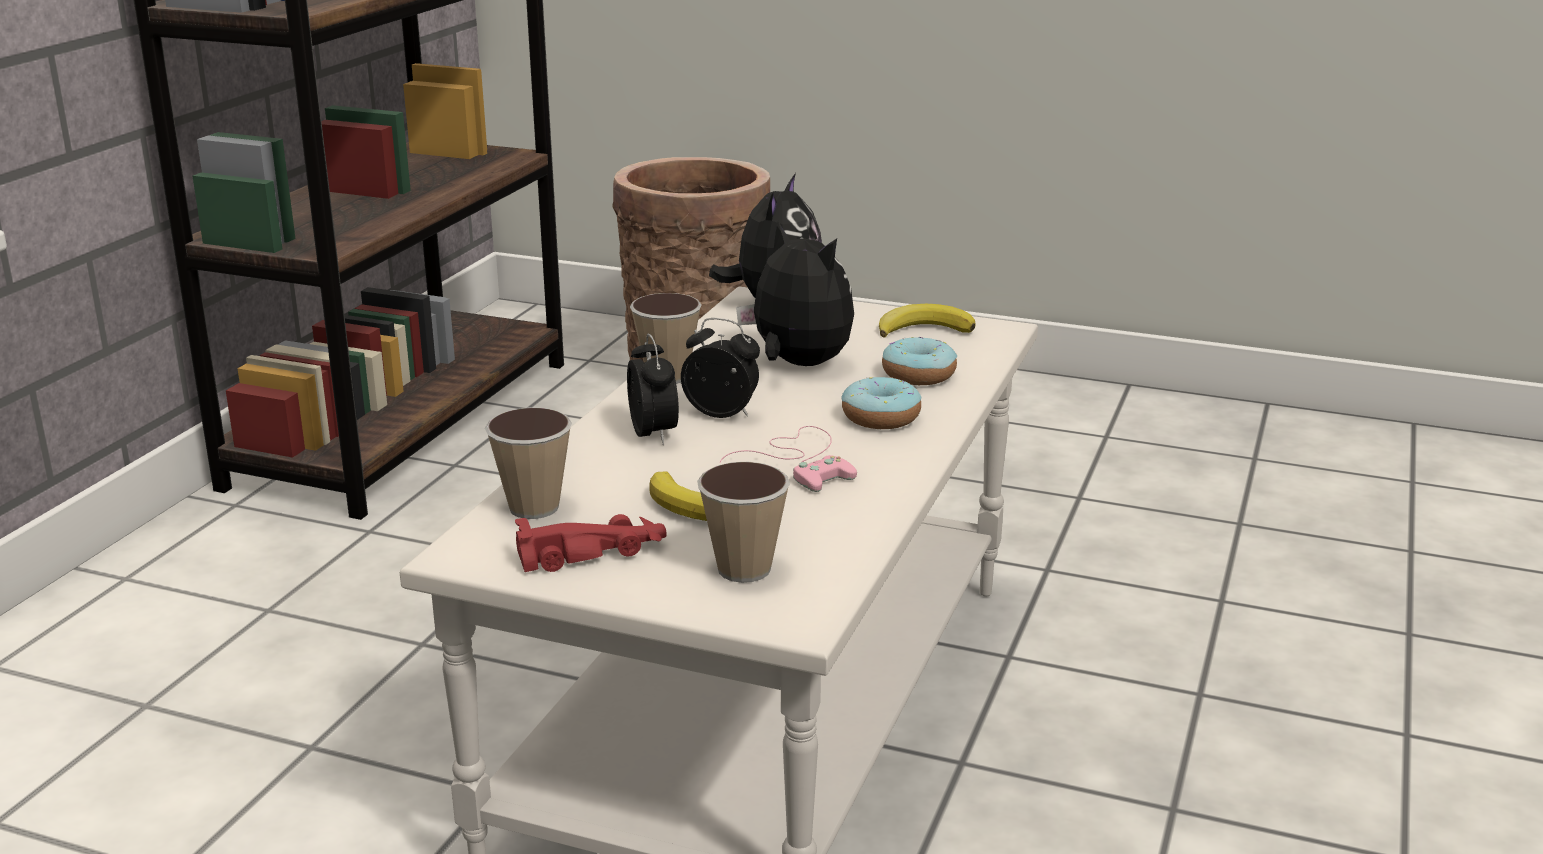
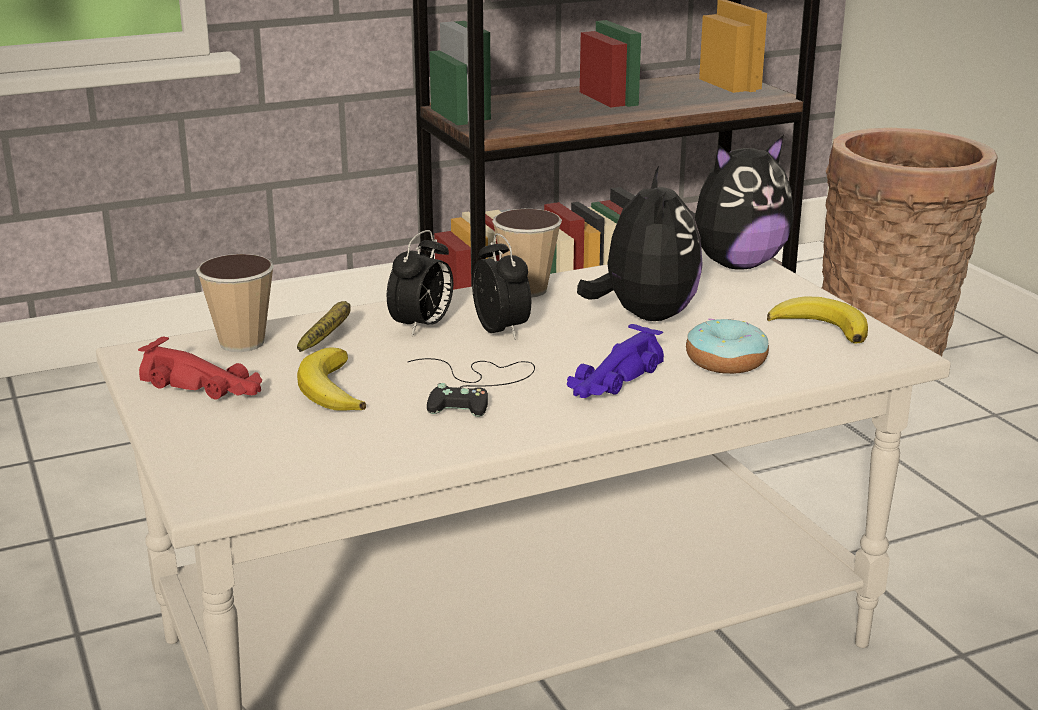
camera: 45 degrees right, 0 degrees up
cup [697,462,790,583] -> none
pink game controller [720,426,857,492] -> black game controller [408,358,535,417]
donut [841,377,921,429] -> purple toy car [567,324,664,398]
none -> banana [297,301,351,352]

